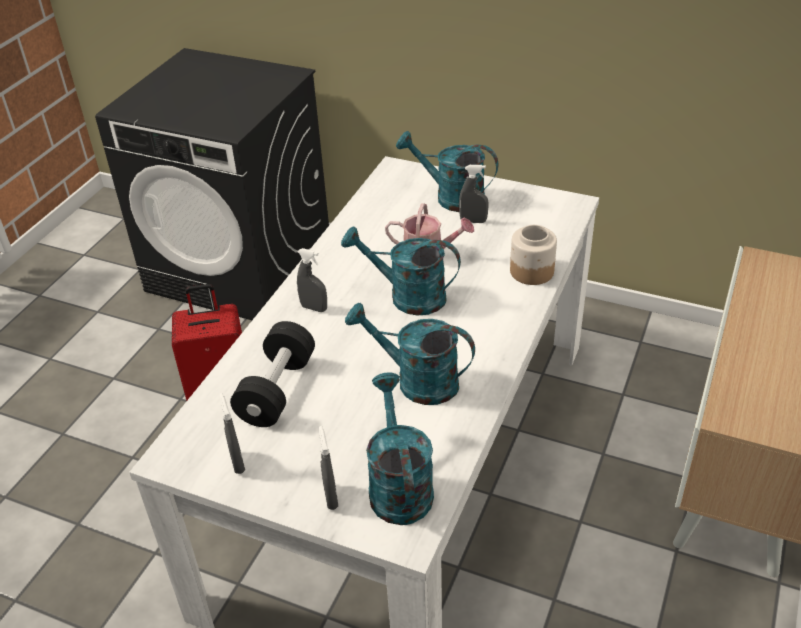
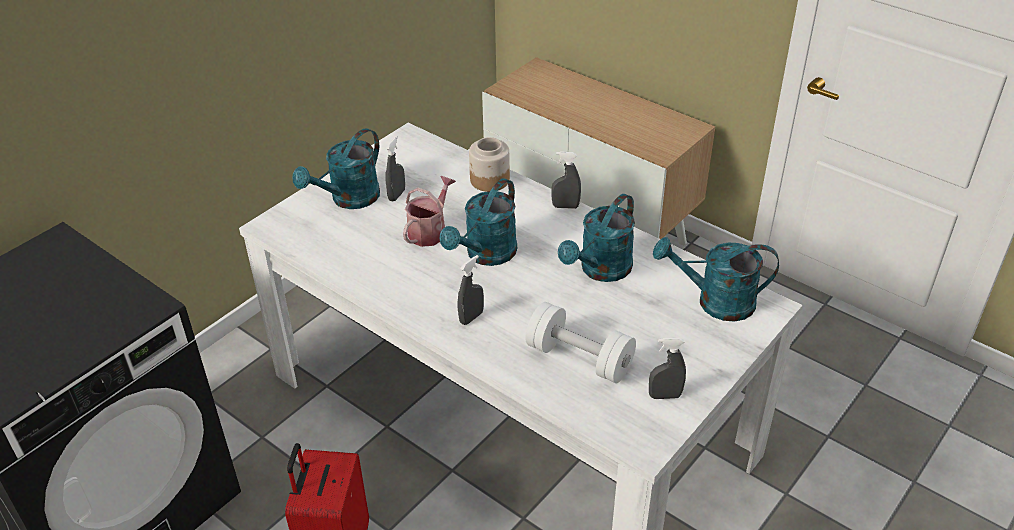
camera: 75 degrees left, 0 degrees up
black dumbbell [230,321,315,427] -> white dumbbell [526,302,636,383]
grey spray bottle [319,426,338,510] -> grey spray bottle moved to [551,151,581,209]

